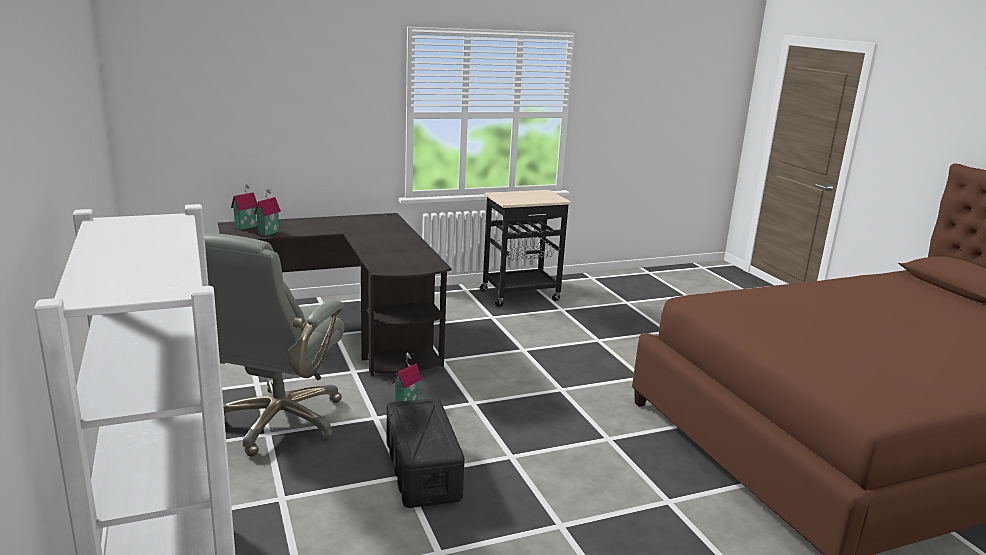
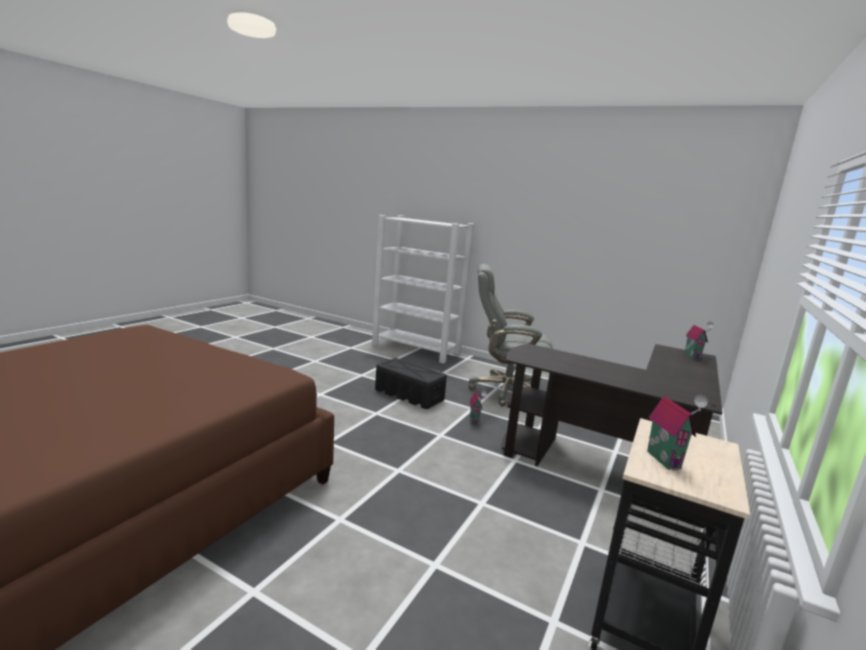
camera: 140 degrees right, 5 degrees down
grey office chair [204,233,345,457] -> grey office chair turned 60 degrees counterclockwise [468,264,553,407]
toy house [254,188,281,236] -> toy house moved to [647,395,708,470]

